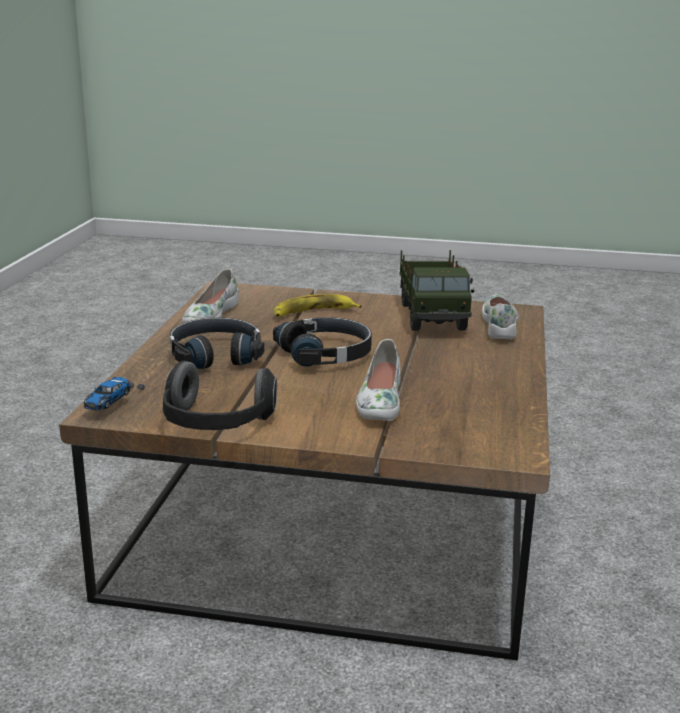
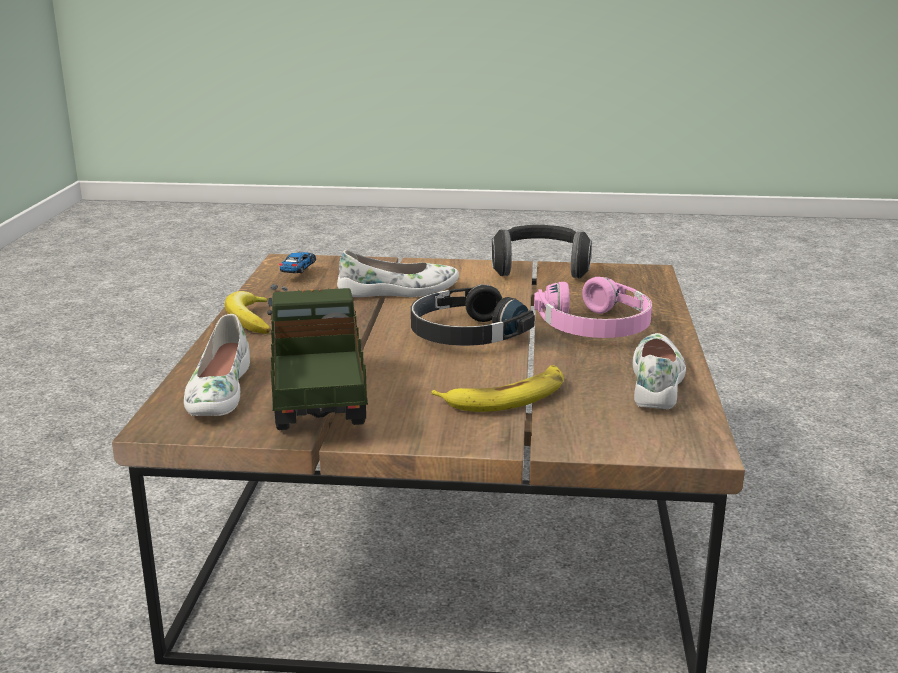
camera: 175 degrees right, 0 degrees up
toy car [84,377,145,410] -> toy car moved to [270,252,316,291]
black headphones [170,317,264,369] -> pink headphones [534,277,652,338]
white shoe [356,339,401,421] -> white shoe turned 75 degrees clockwise [337,250,459,297]
none -> banana [225,291,271,334]

